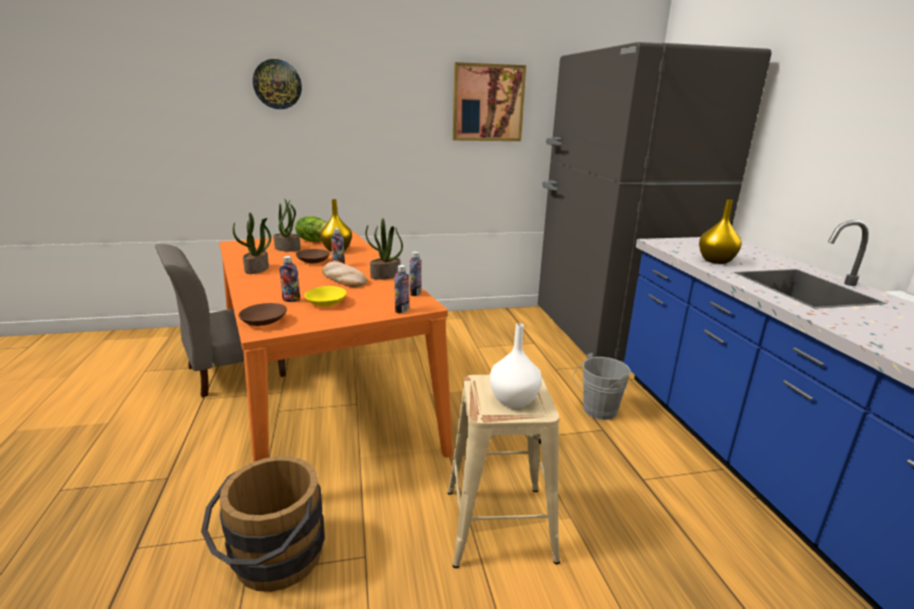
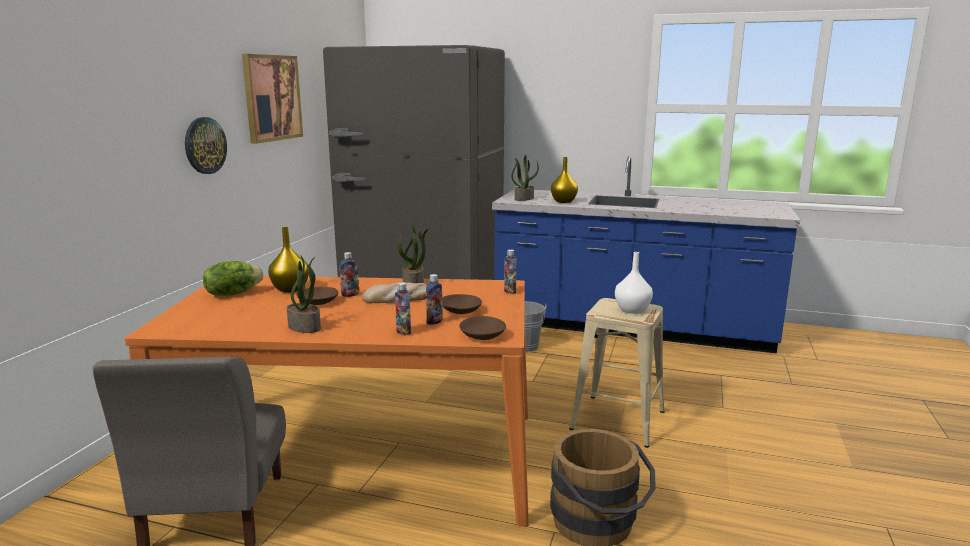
camera: 60 degrees left, 5 degrees down
wall clock [253,59,302,109] -> wall clock moved to [185,117,227,174]
potted plant [273,198,301,251] -> potted plant moved to [511,155,539,201]
yellow bowl [304,286,347,307] -> brown bowl [442,294,482,314]
bottle [410,251,421,296] -> bottle moved to [395,282,411,335]

